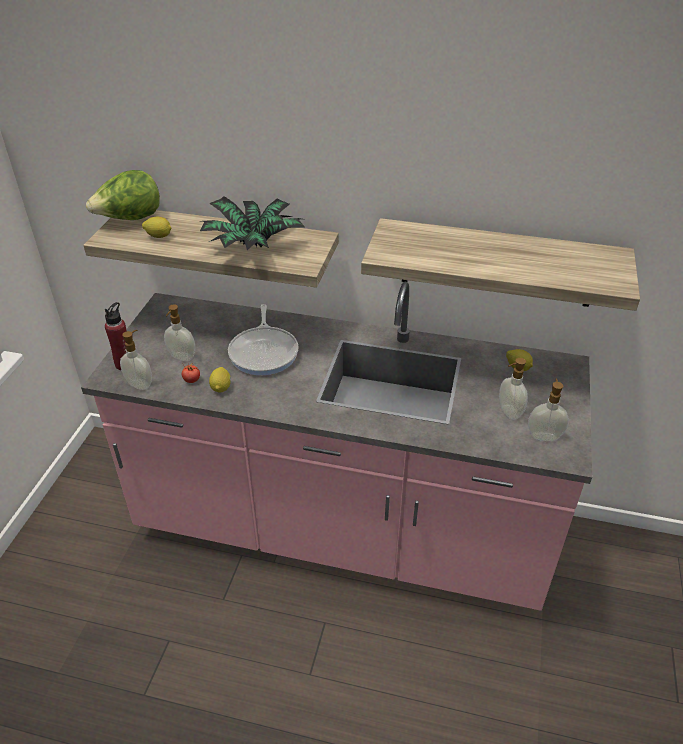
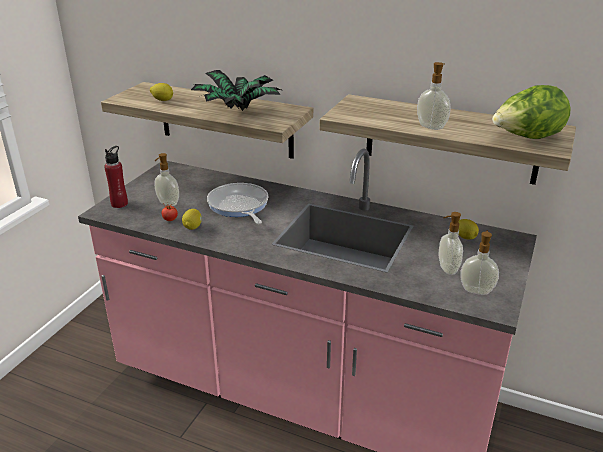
camera: 10 degrees right, 10 degrees down
lettuce [86,170,160,220] -> lettuce moved to [492,85,571,139]
soap dispenser [120,330,152,390] -> soap dispenser moved to [417,62,450,130]
frying pan [228,304,299,375] -> frying pan turned 150 degrees clockwise [207,183,268,224]

